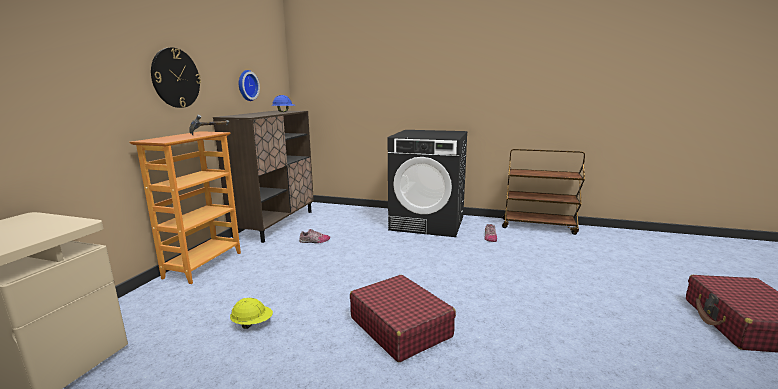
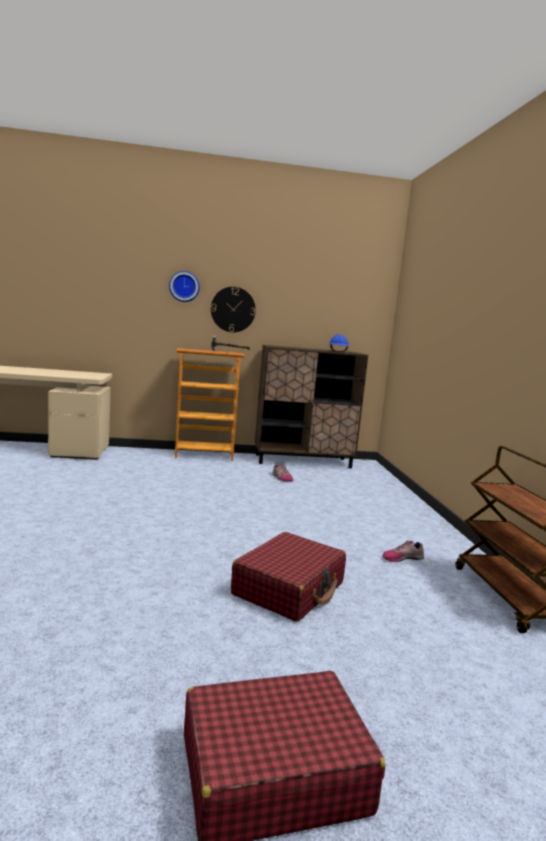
camera: 65 degrees right, 5 degrees down
yellow hard hat [230,298,273,329] -> none
wall clock [239,70,260,101] -> wall clock moved to [169,271,200,302]
red suitcase [350,275,456,362] -> red suitcase moved to [231,532,346,622]
black washing machine [388,130,468,237] -> none

